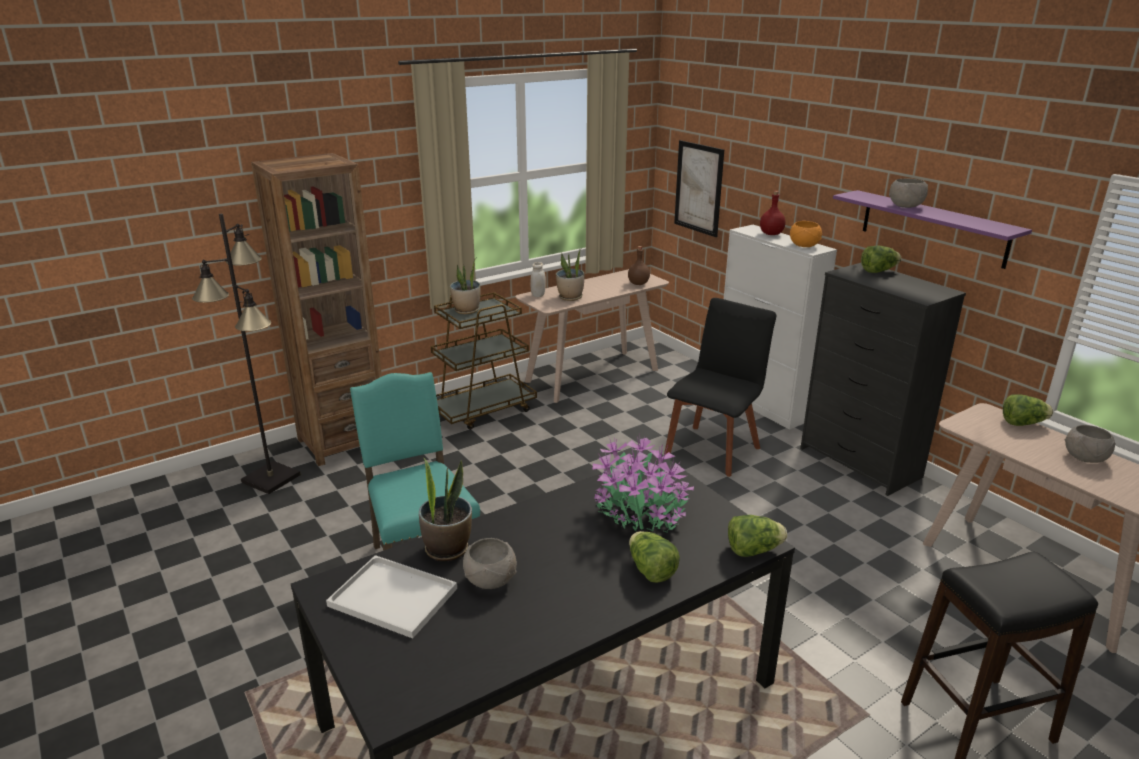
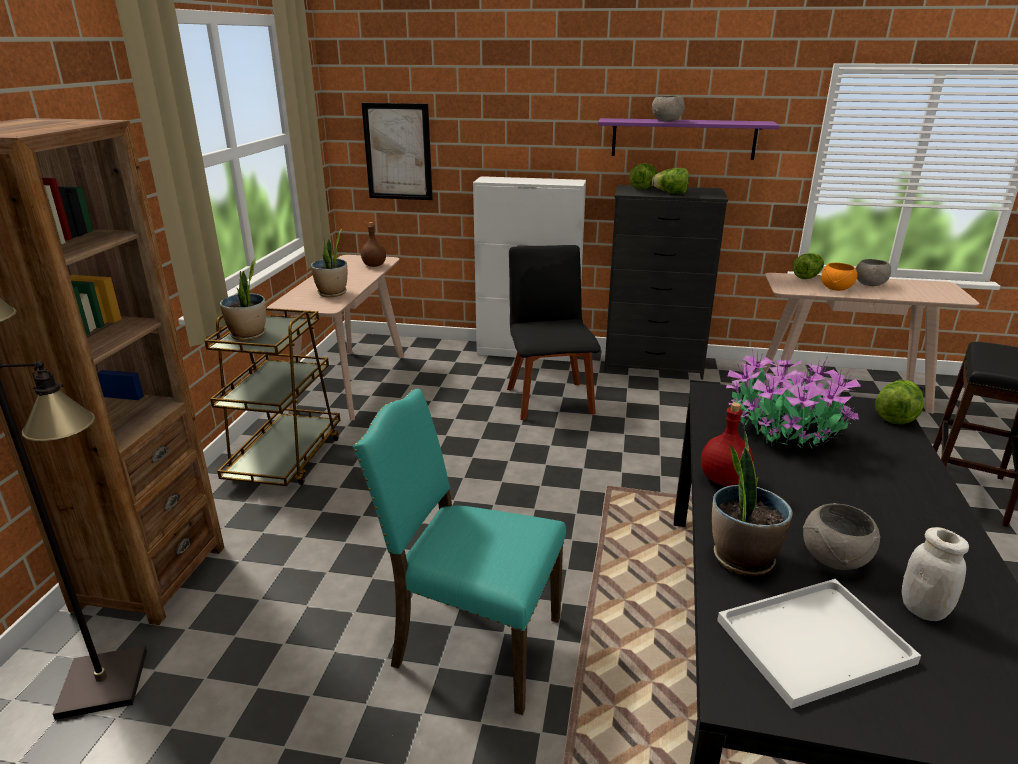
camera: 45 degrees left, 0 degrees up
white jar [531,262,546,297] -> white jar moved to [902,527,969,621]
lettuce [629,531,680,583] -> lettuce moved to [652,168,689,194]
red bottle [760,191,785,235] -> red bottle moved to [701,402,753,486]
orange bowl [790,221,822,247] -> orange bowl moved to [821,263,857,291]

